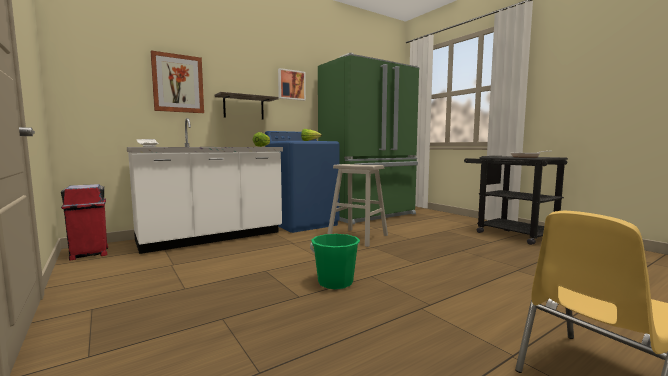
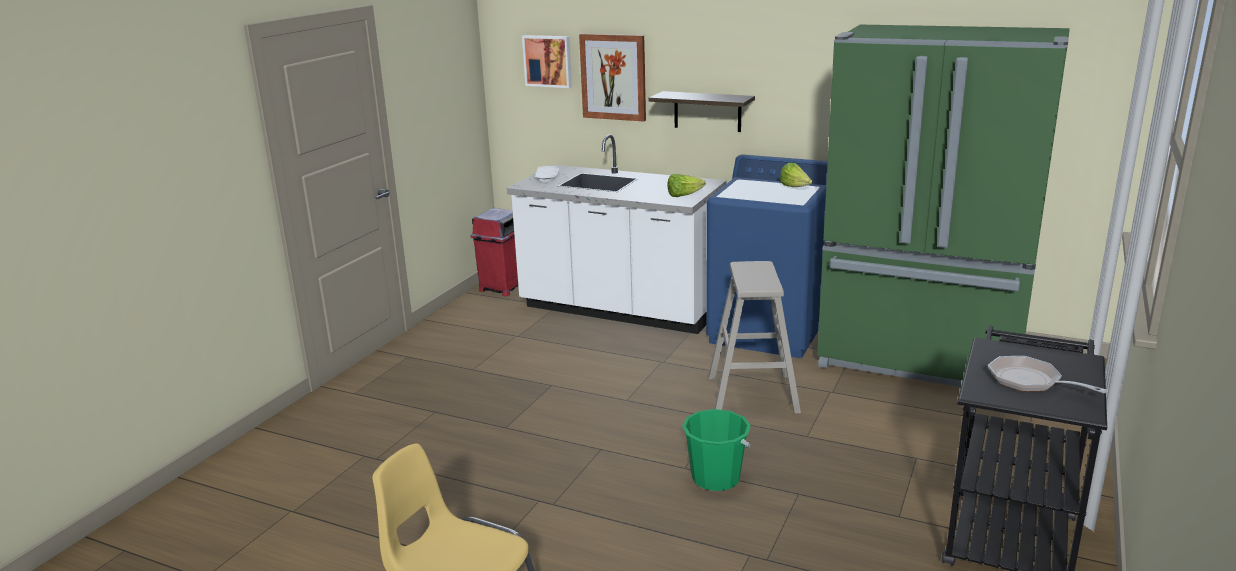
camera: 60 degrees right, 15 degrees up
picture [278,68,306,101] -> picture moved to [522,35,572,88]
green bucket [310,234,360,289] -> green bucket moved to [682,409,751,491]

